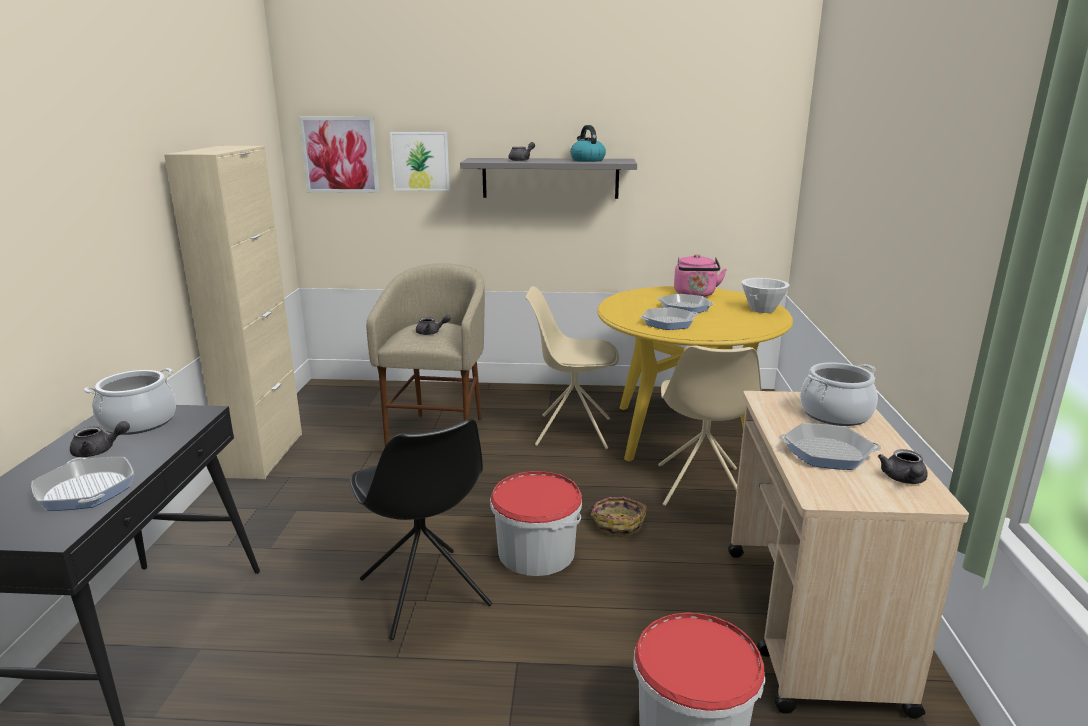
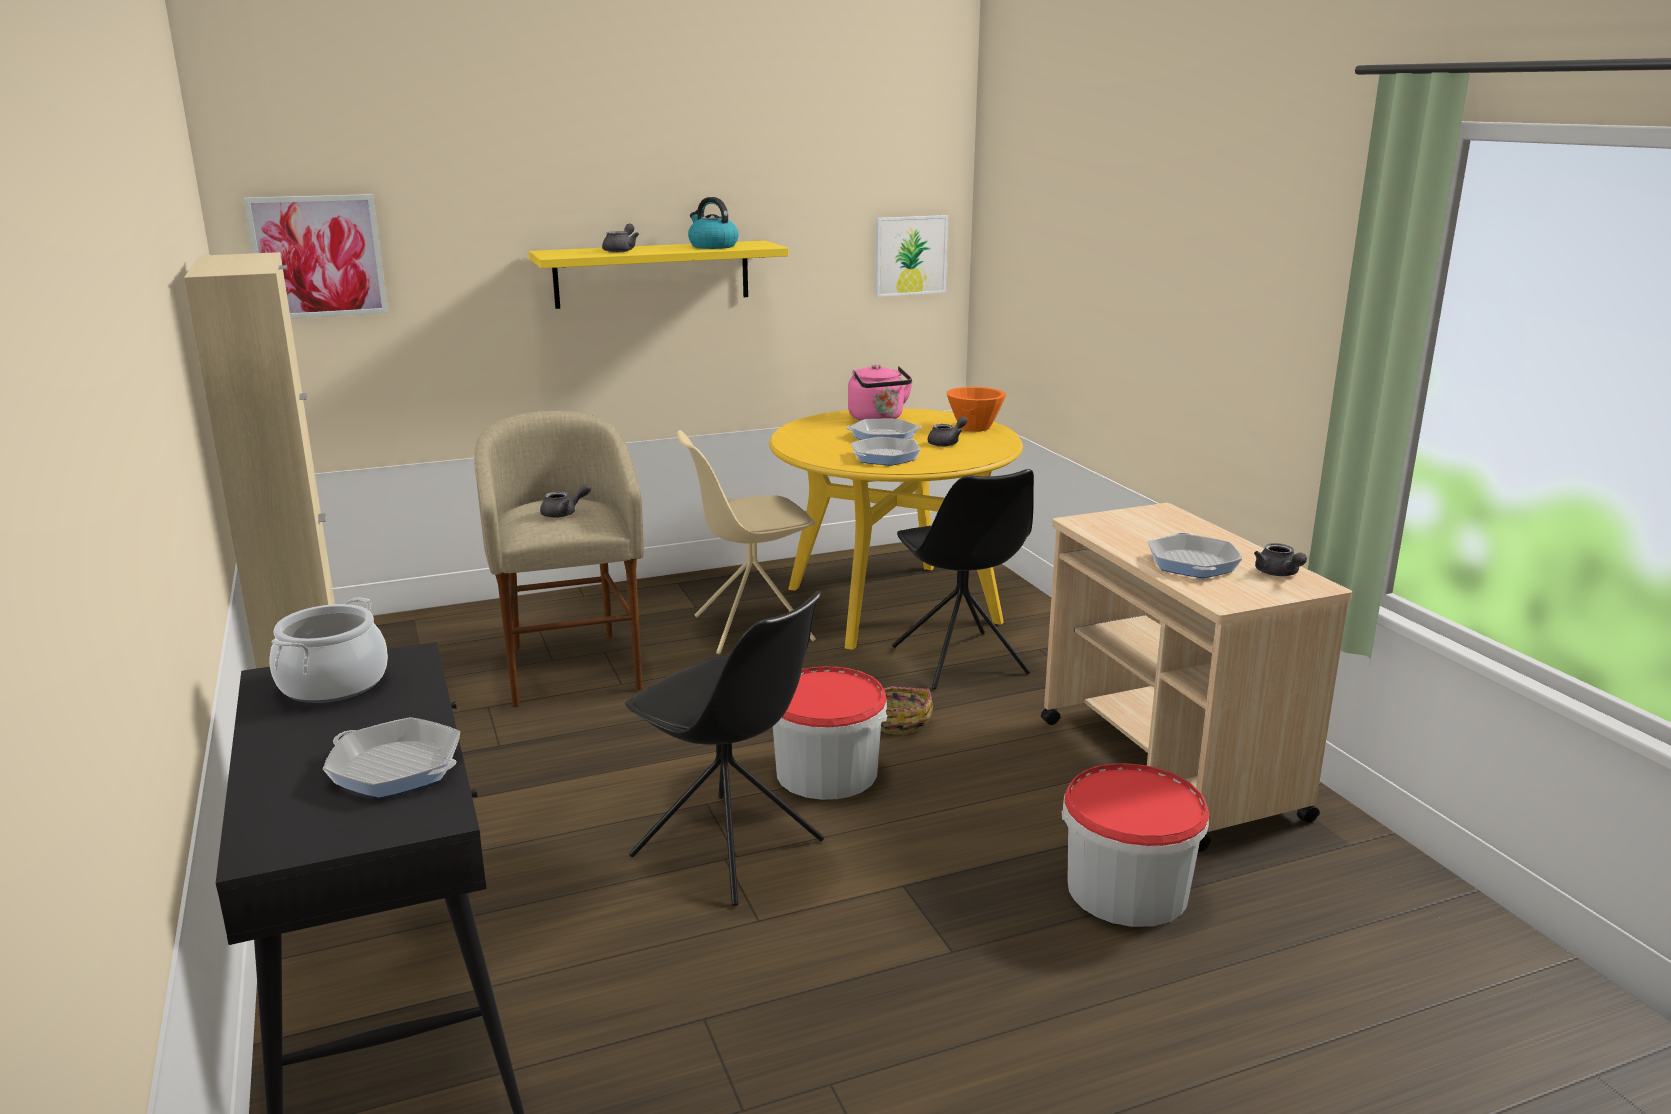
camera: 25 degrees left, 0 degrees up
grey teapot [70,421,130,457] -> grey teapot moved to [927,416,967,447]
picture [390,132,450,191] -> picture moved to [875,215,948,297]
grey shelf [460,158,637,199] -> yellow shelf [529,241,788,309]
beige chair [658,345,761,506] -> black chair [892,469,1034,690]
white bowl [741,278,790,313] -> orange bowl [947,387,1006,431]
frying pan [779,423,881,470] -> frying pan turned 105 degrees clockwise [1148,532,1242,578]
cooking pot [800,362,878,426] -> none

